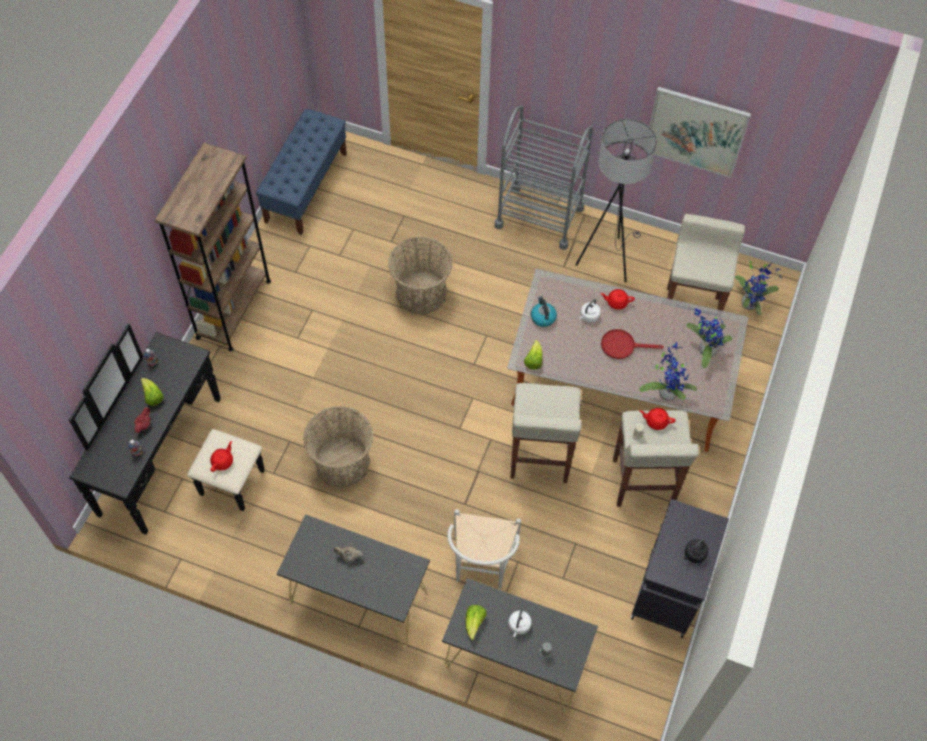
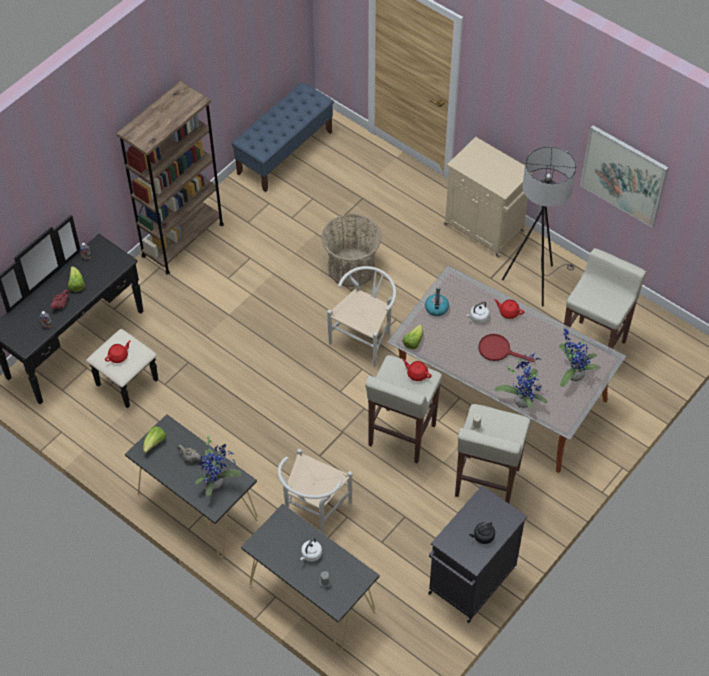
camera: 20 degrees right, 5 degrees down
basket [303,406,374,488] -> none
lettuce [465,605,486,640] -> lettuce moved to [143,426,166,453]
grey cart [495,106,593,250] -> beige cabinet [444,137,533,258]
red teapot [640,408,676,430] -> red teapot moved to [402,359,432,381]
potted plant [735,259,782,315] -> potted plant moved to [195,436,241,497]
none -> white chair [327,266,396,367]

